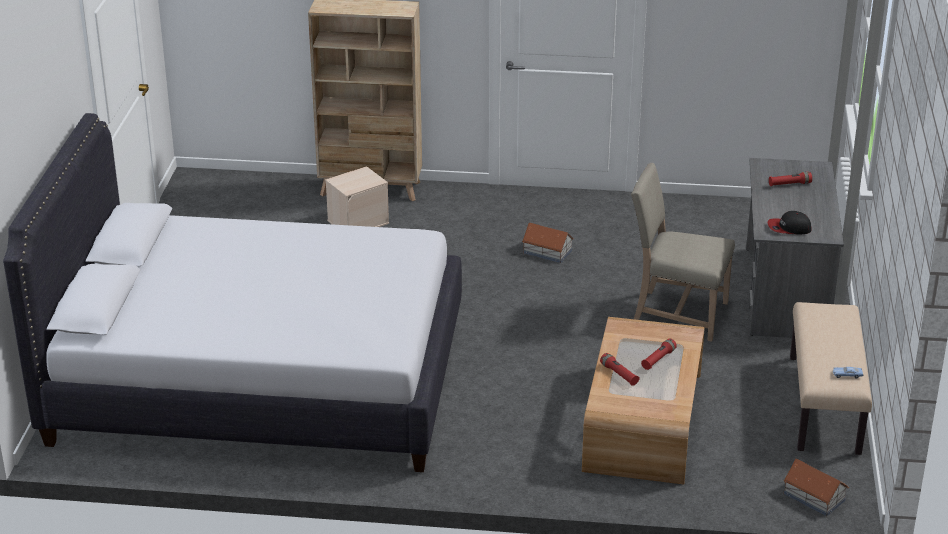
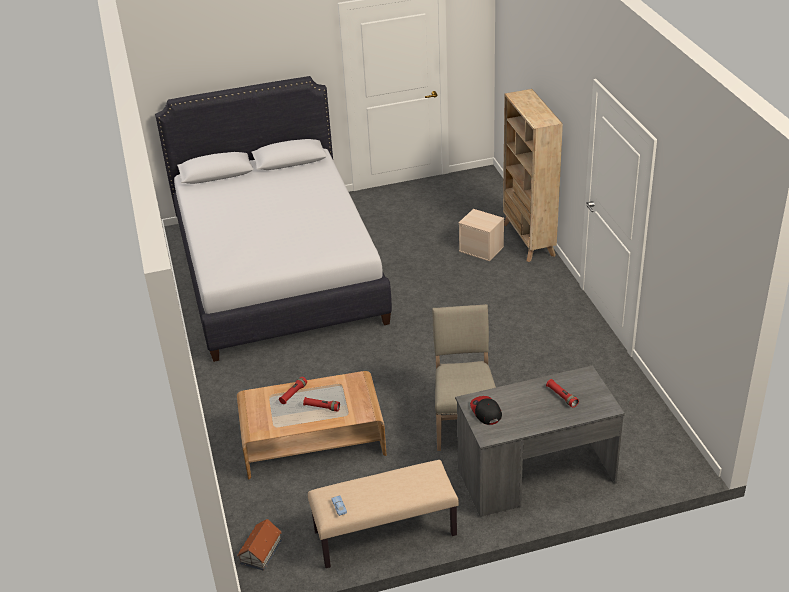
camera: 70 degrees right, 5 degrees up
toy house [522,223,574,263] -> none

